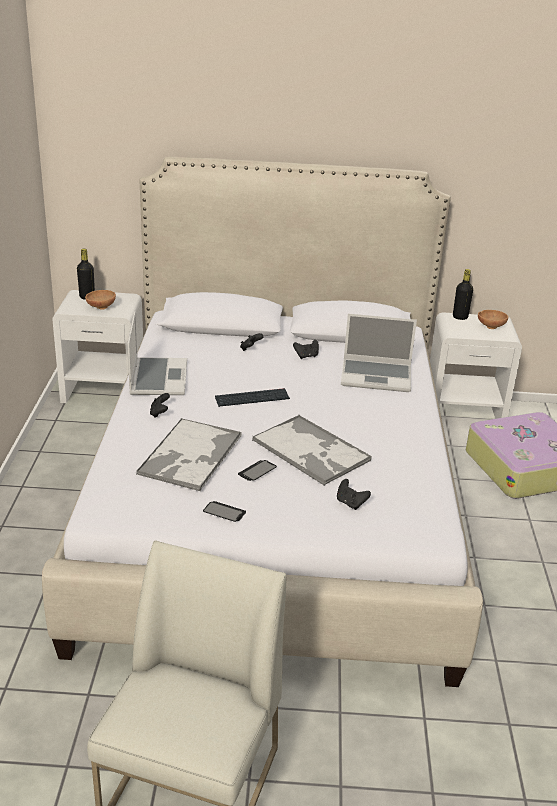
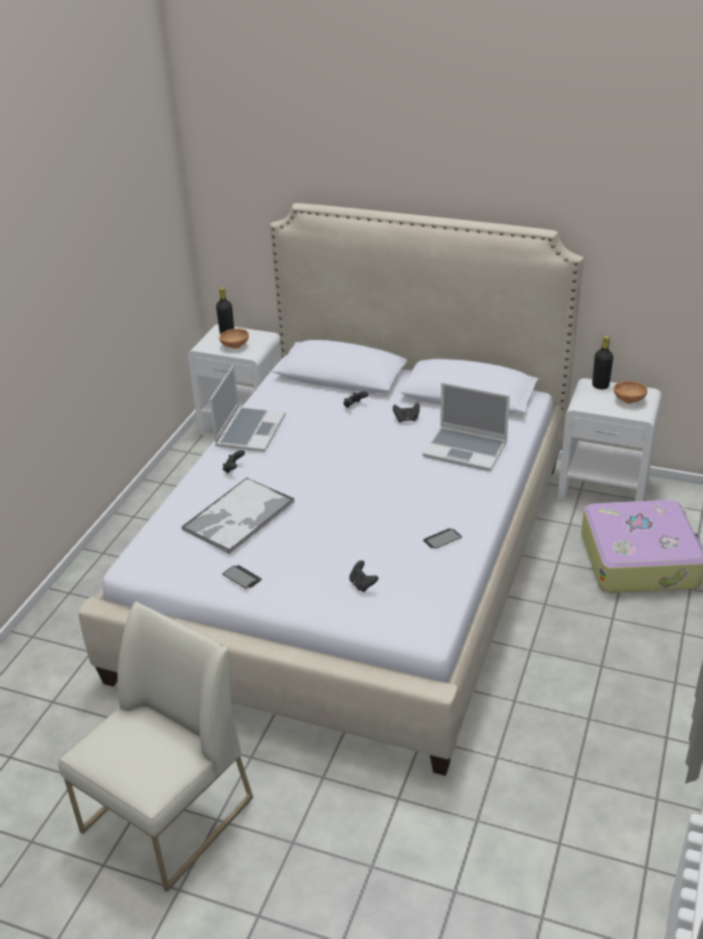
camera: 20 degrees right, 5 degrees up
keyboard [215,388,290,407] -> none
phone [238,460,277,481] -> phone moved to [423,528,462,549]
tray [252,415,372,486] -> none

